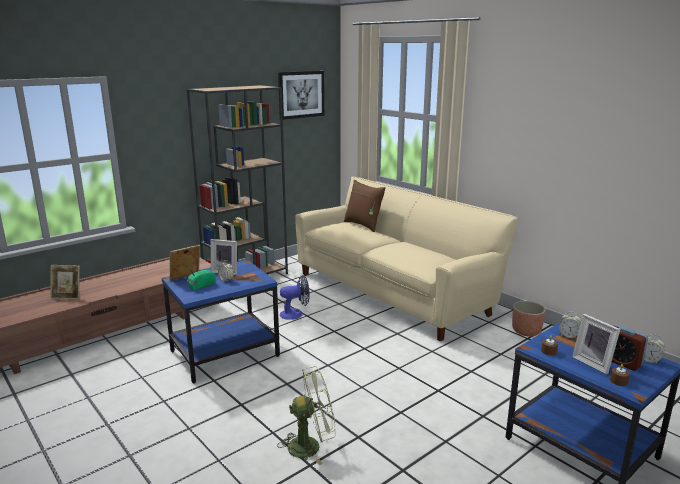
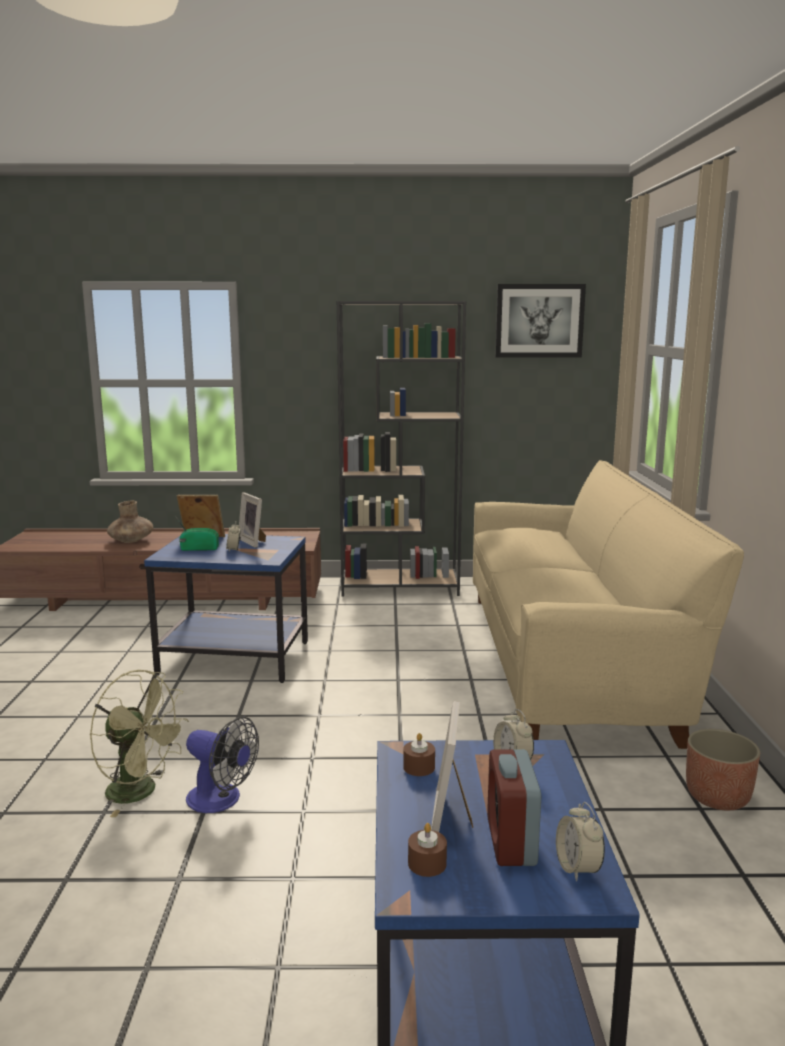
camera: 40 degrees right, 5 degrees down
picture frame [50,265,80,299] -> brown vase [107,501,153,543]
fan [280,275,310,320] -> fan moved to [186,717,259,813]
brown pillow [344,180,385,232] -> none

